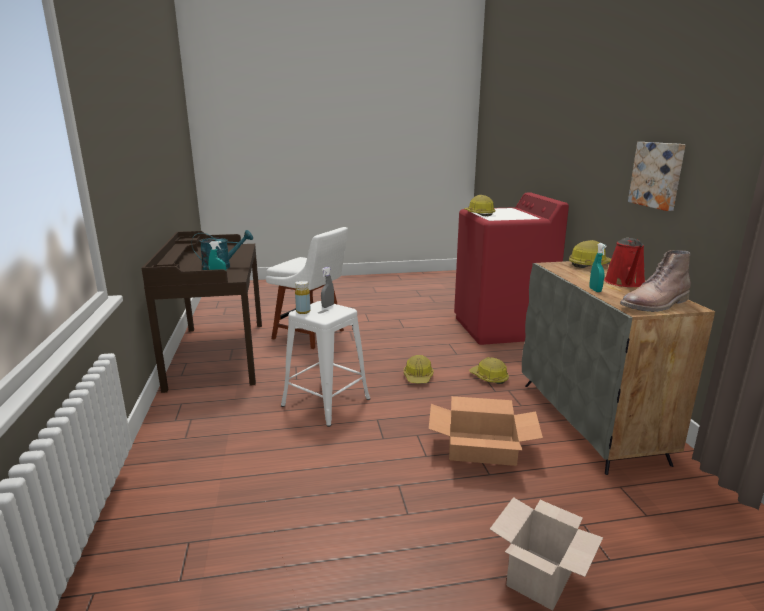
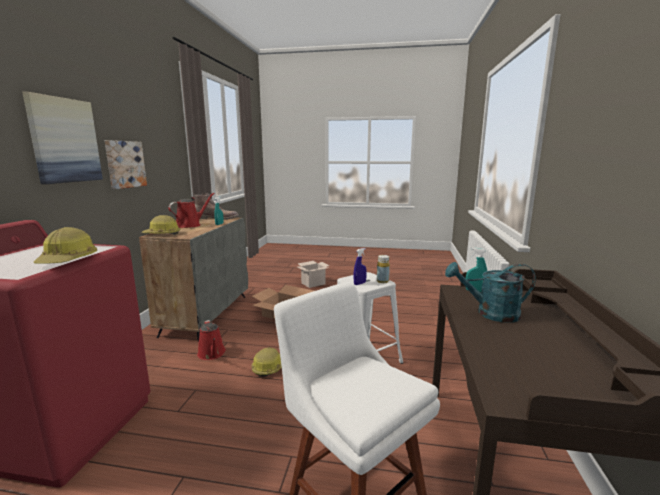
camera: 160 degrees left, 5 degrees down
grey spray bottle [321,267,334,308] -> blue spray bottle [353,248,367,285]
hard hat [469,357,509,384] -> red watering can [197,320,226,360]
none -> picture [22,92,103,184]

